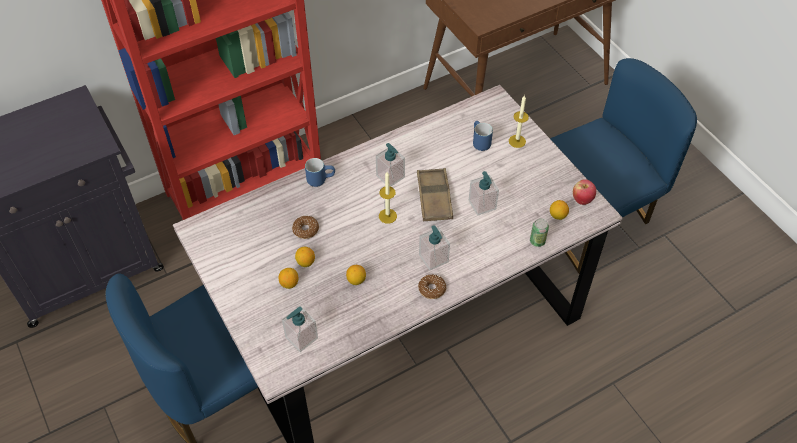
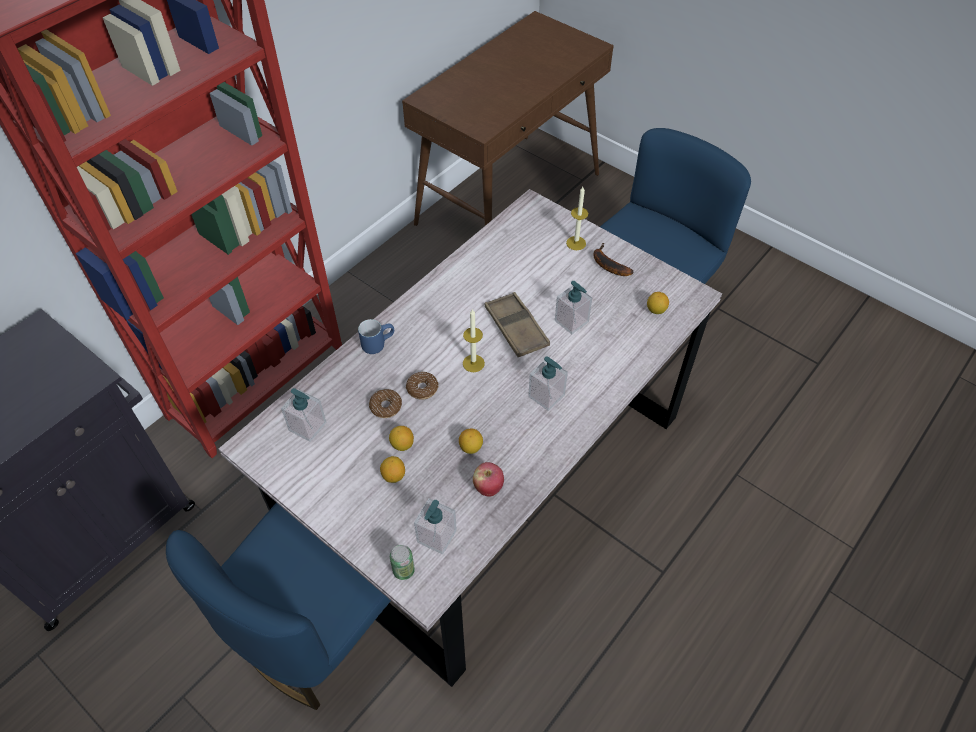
camera: 20 degrees left, 0 degrees up
soap dispenser [376,143,405,187] -> soap dispenser moved to [281,388,326,442]
donut [418,274,446,299] -> donut moved to [406,371,439,400]
blue mug [473,121,493,151] -> none
can [530,218,549,247] -> can moved to [390,545,415,580]
apple [573,179,596,205] -> apple moved to [473,462,504,497]
none -> banana [594,243,633,276]

